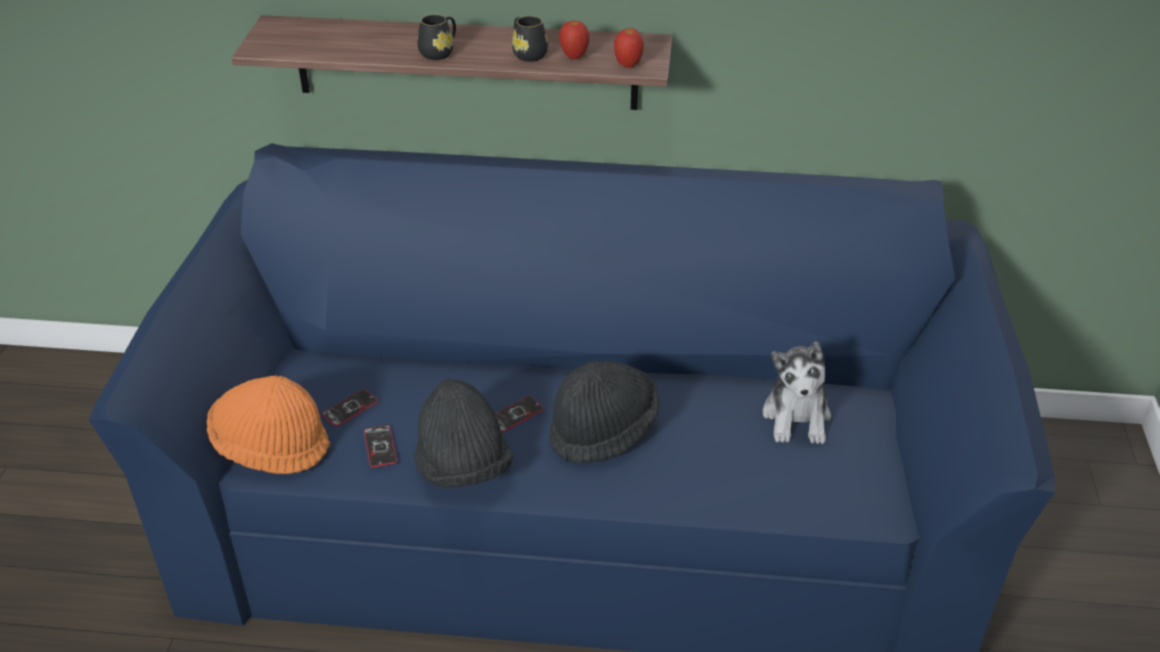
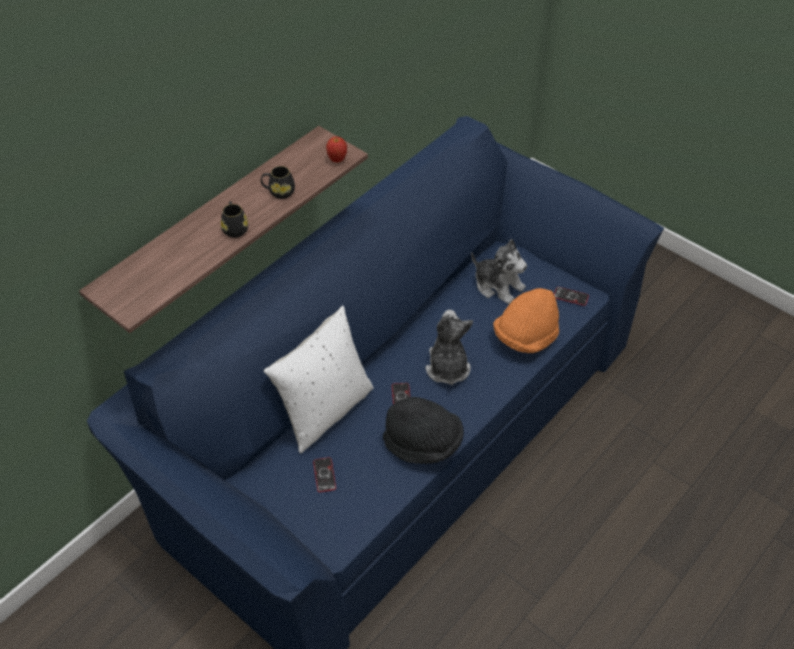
camera: 55 degrees left, 10 degrees up
orange hat [207,375,330,474] -> orange hat moved to [493,288,559,353]
phone [364,425,397,468] -> phone moved to [554,287,589,306]
black hat [549,361,659,463] -> plush toy [426,310,473,385]
apple [559,21,590,60] -> none
none -> white pillow [264,306,374,454]

